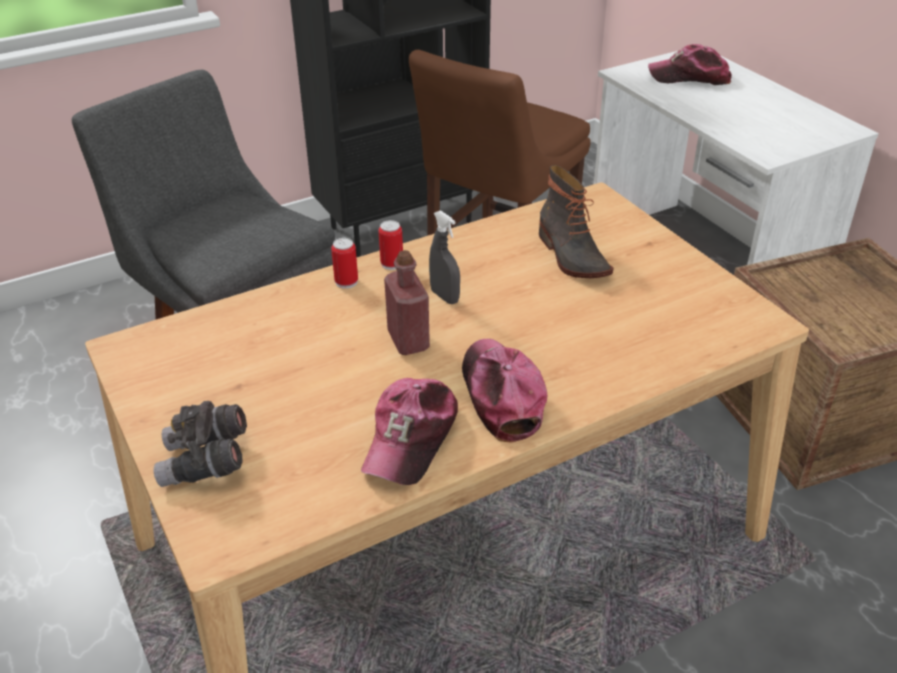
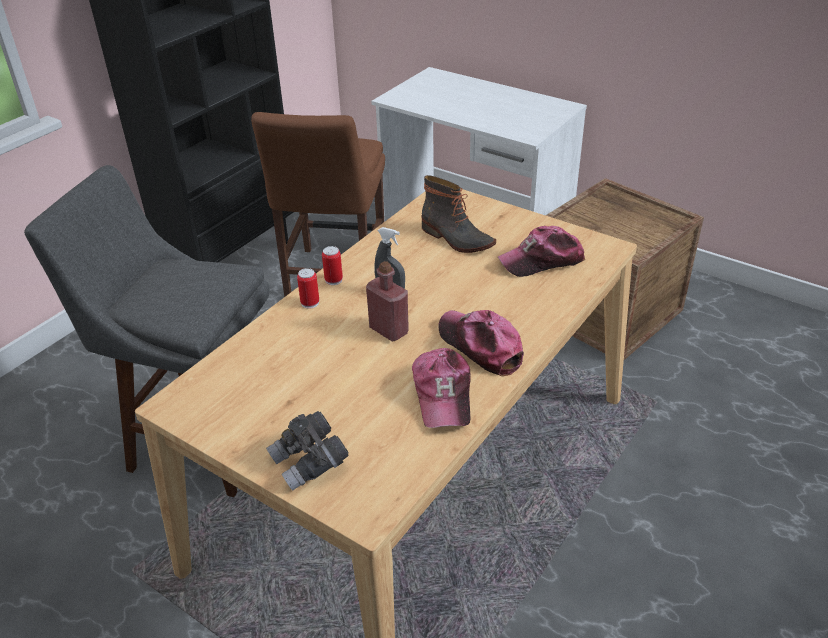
camera: 25 degrees left, 0 degrees up
cap [648,44,732,85] -> cap moved to [498,226,585,277]

